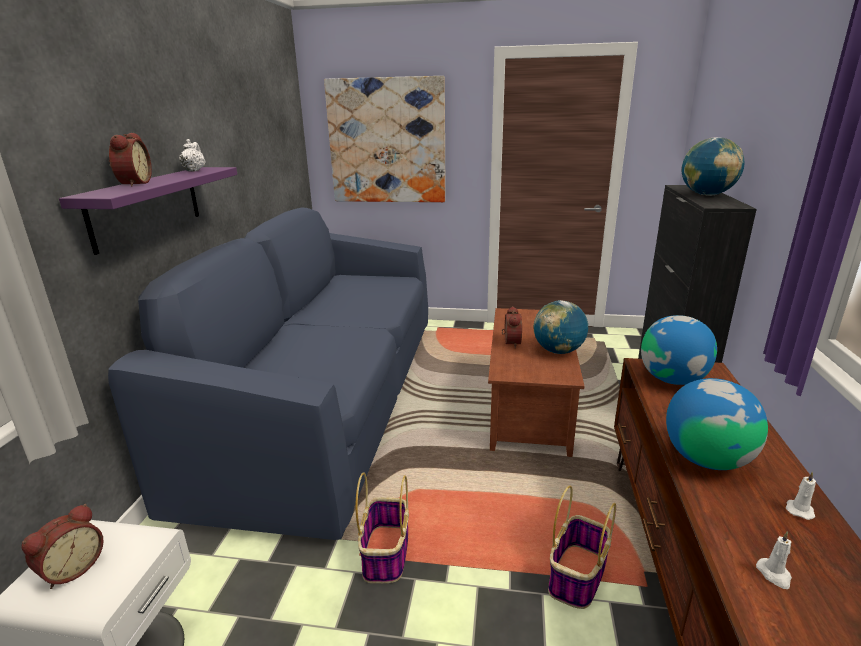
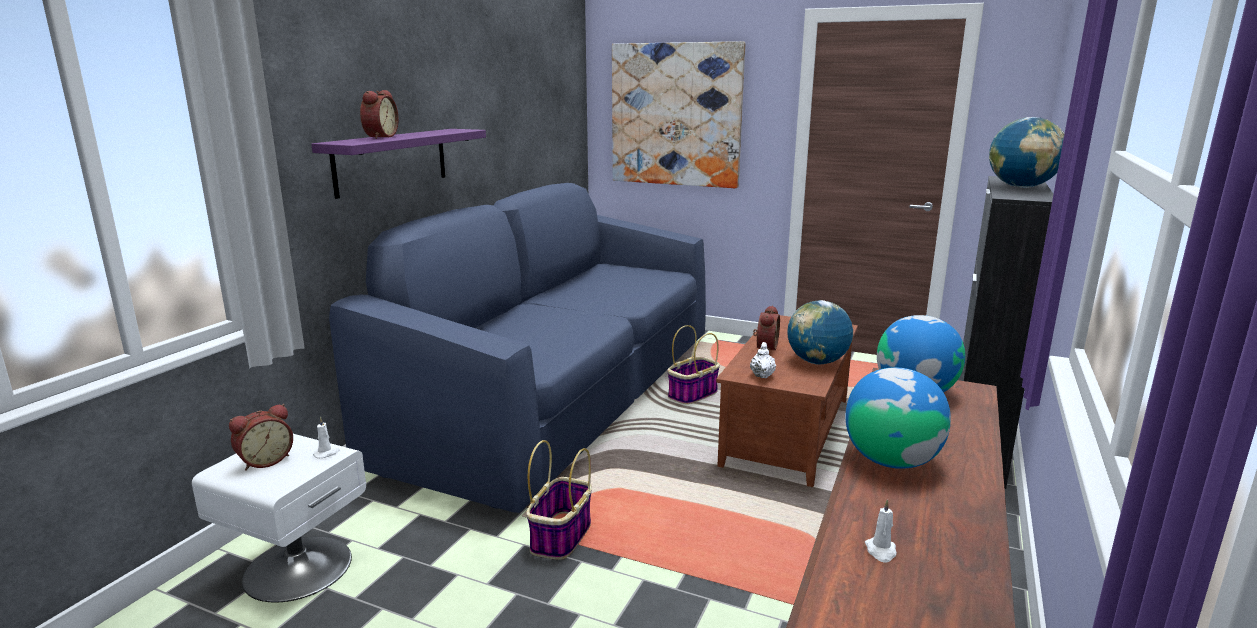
camera: 15 degrees right, 5 degrees down
white teapot [179,139,206,171] -> white teapot moved to [750,342,776,378]
basket [548,486,616,609] -> basket moved to [667,325,720,404]
white candle [786,472,816,520] -> white candle moved to [313,417,340,459]

